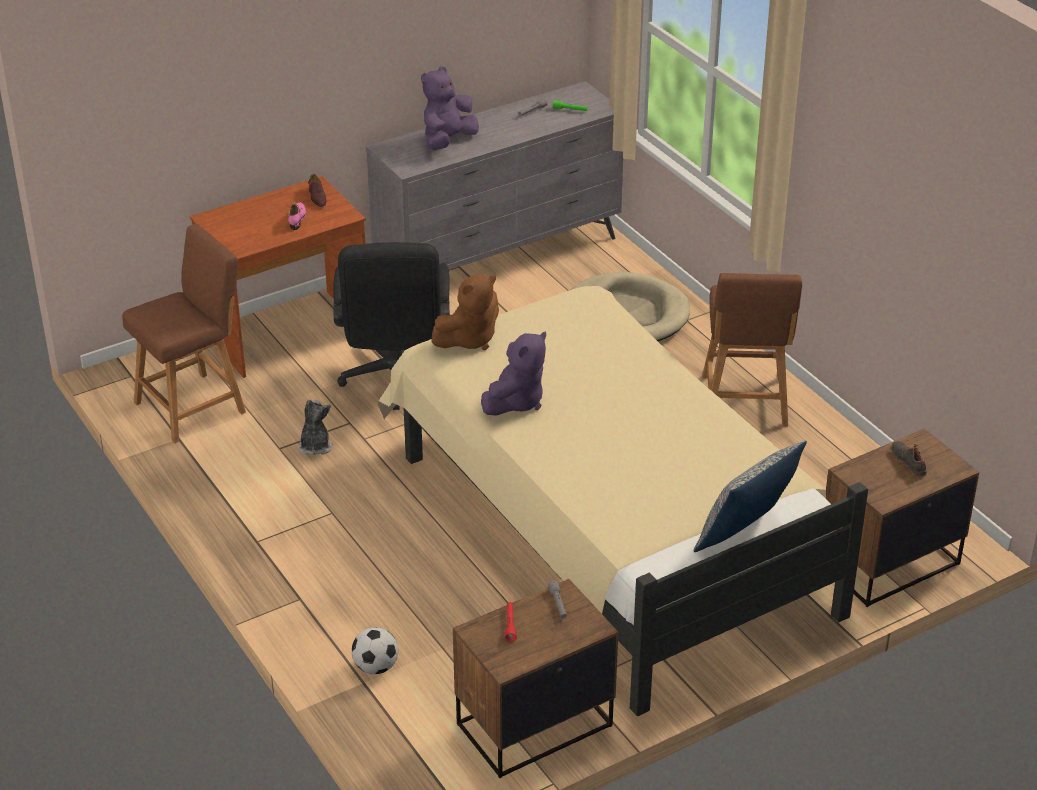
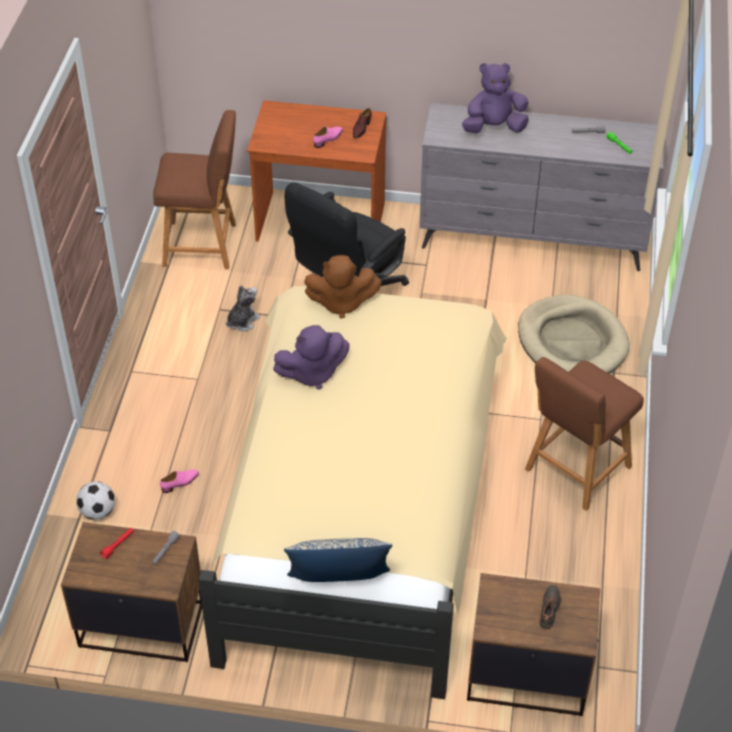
camera: 40 degrees right, 10 degrees up
none -> pink shoe [160,469,199,493]

